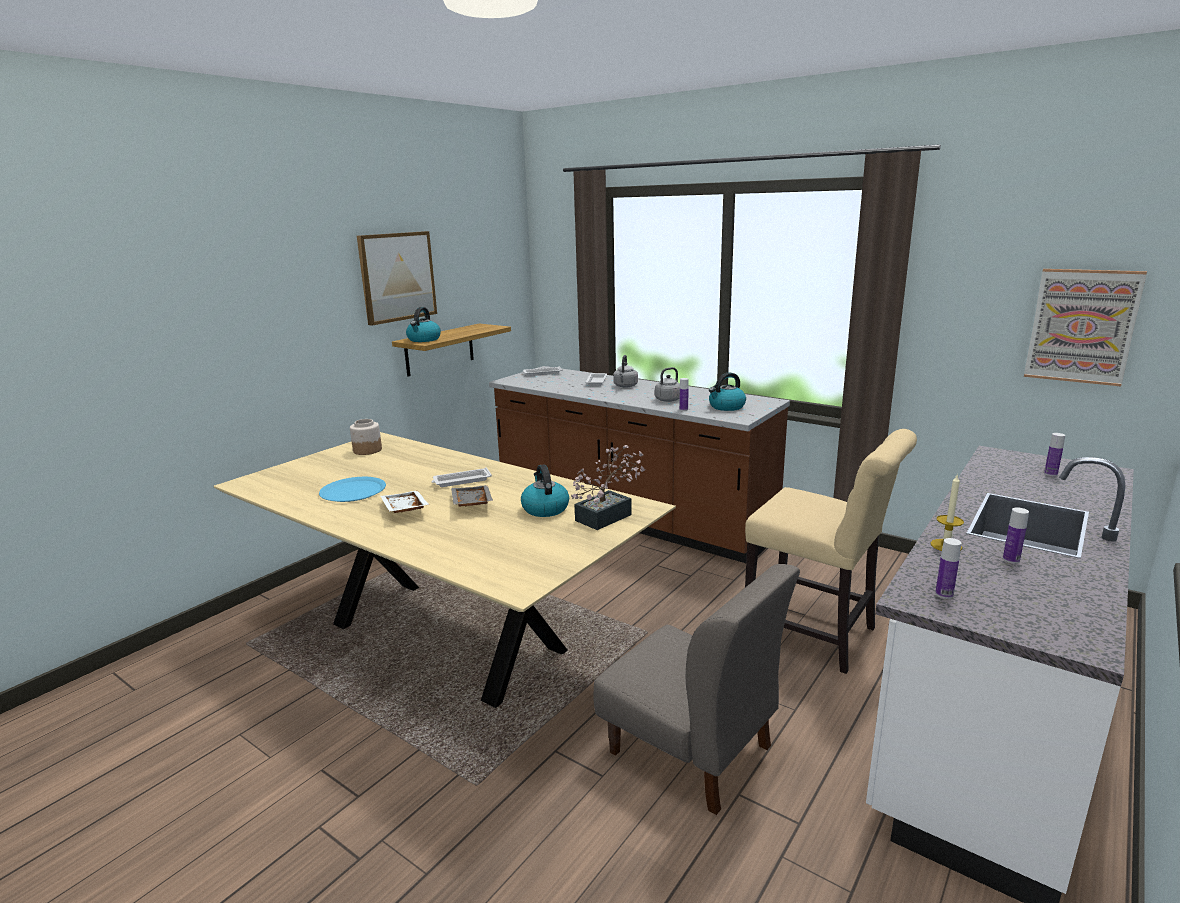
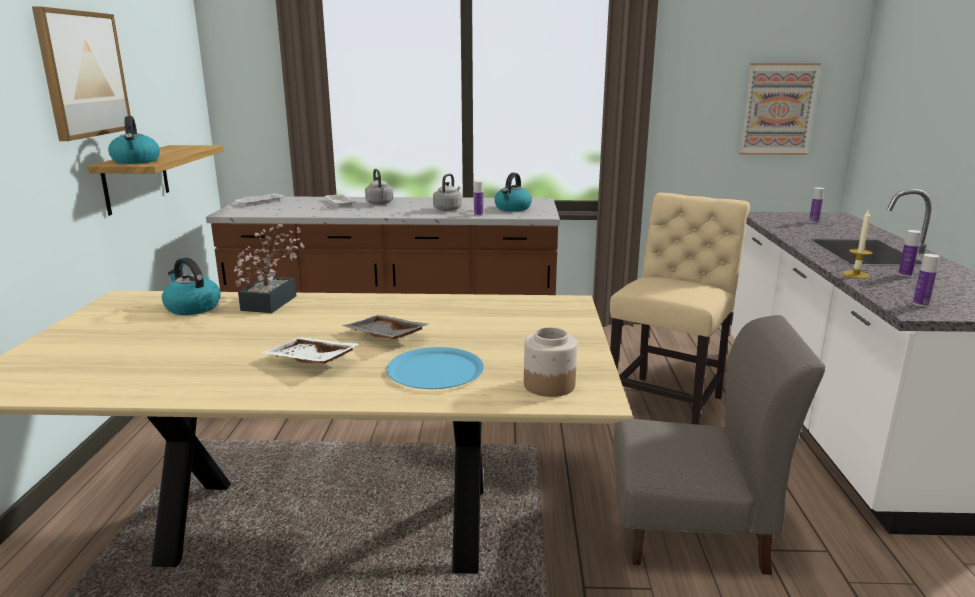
camera: 35 degrees left, 0 degrees up
blue plate [319,477,386,502] -> blue plate moved to [386,347,484,389]
jar [350,419,382,455] -> jar moved to [524,327,577,397]
white tray [431,467,492,487] -> none
kettle [521,464,569,517] -> kettle moved to [162,257,221,315]
potted plant [571,445,645,530] -> potted plant moved to [234,224,305,313]
beige chair [745,429,917,674] -> beige chair turned 60 degrees counterclockwise [610,193,750,425]

